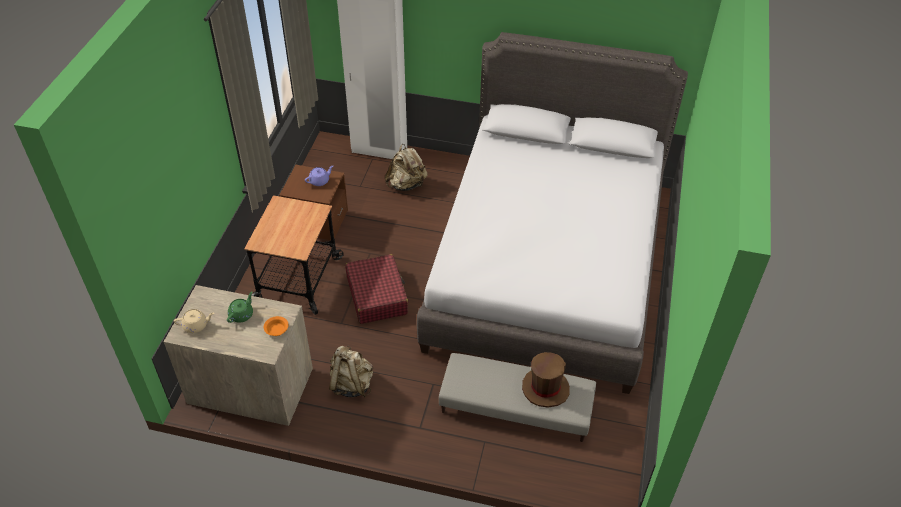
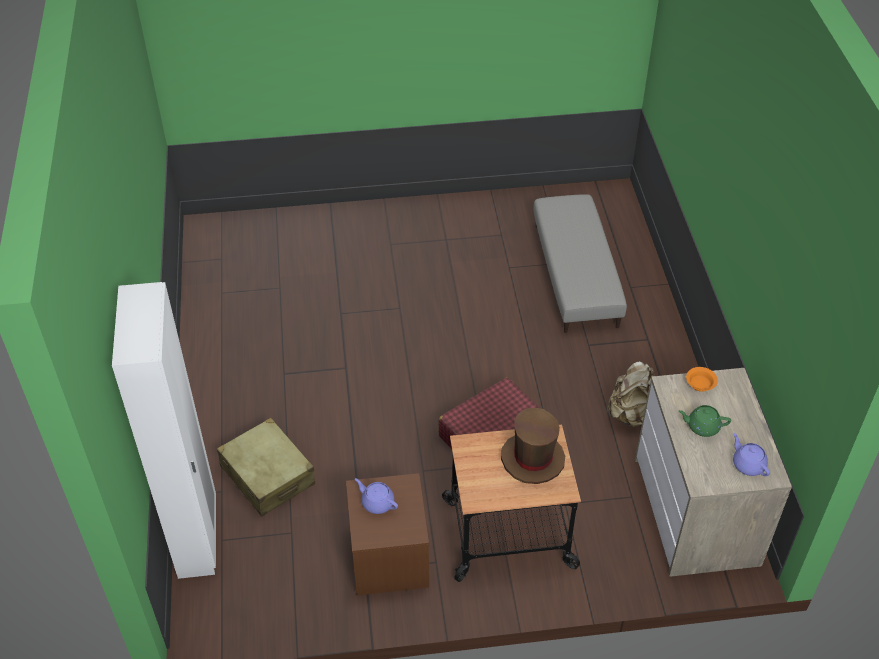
camera: 110 degrees left, 0 degrees up
beige teapot [174,309,214,333] -> purple teapot [733,433,770,476]
beige backpack [385,144,428,191] -> beige suitcase [217,418,315,517]
grey bed [417,32,688,394] -> none
brown hat [522,352,570,408] -> brown hat moved to [501,408,565,484]

